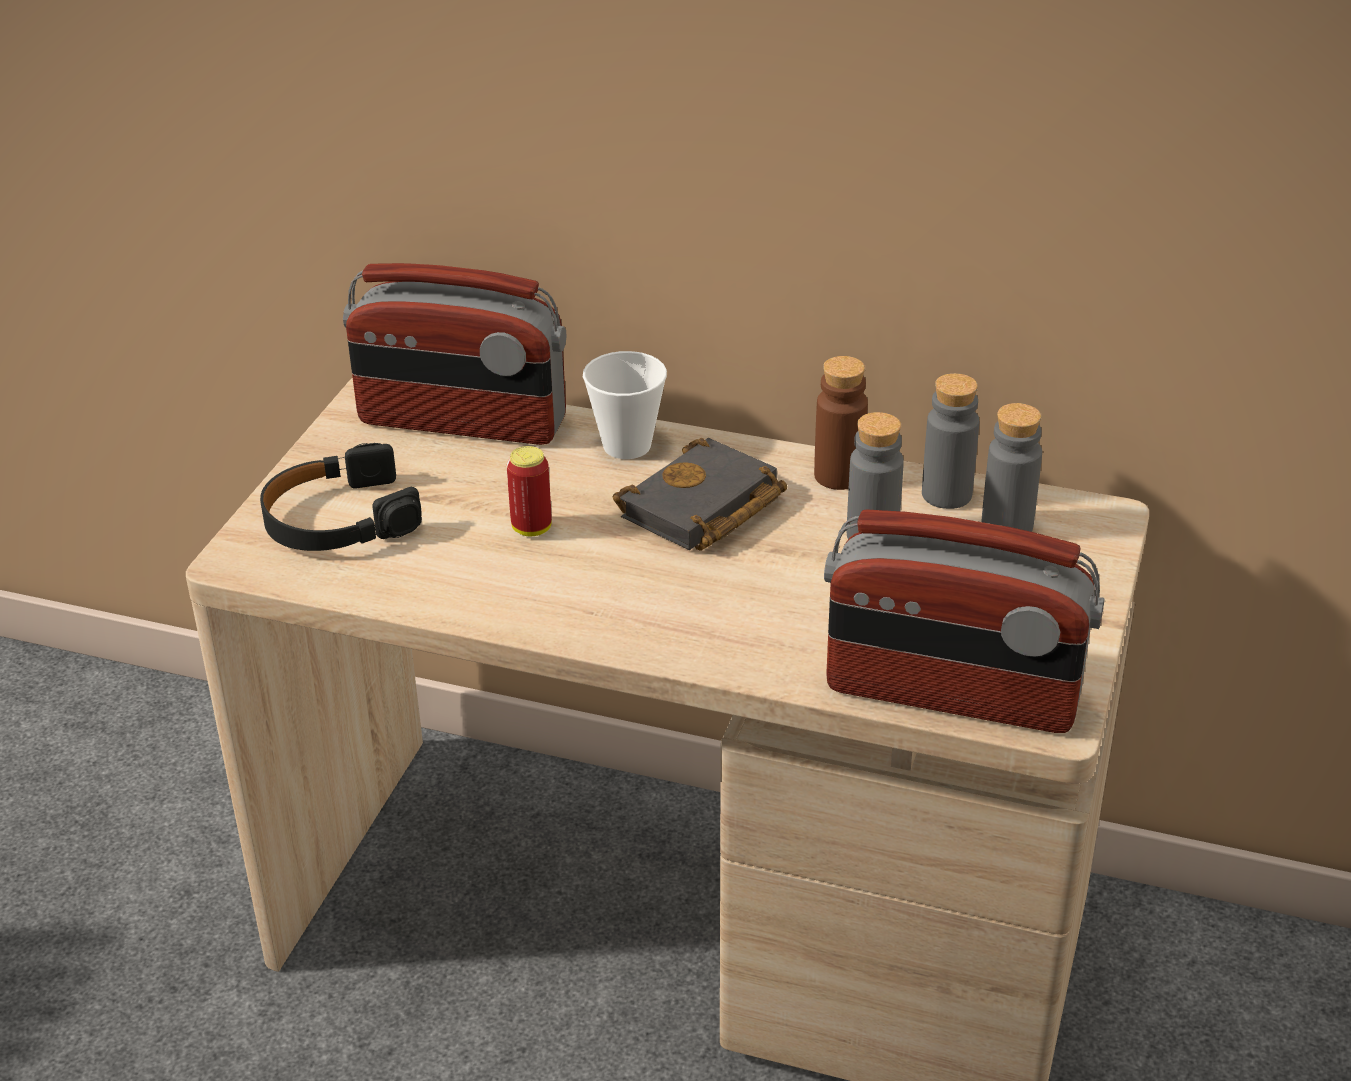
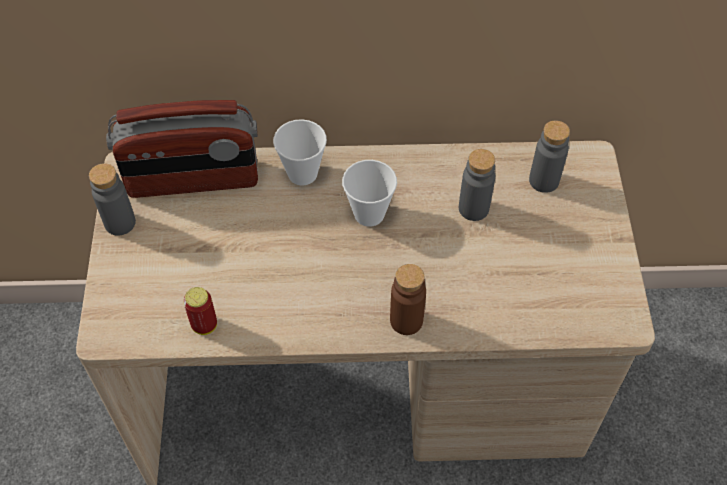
camera: 20 degrees left, 20 degrees up
black headphones [260,443,422,551] -> none
can [507,446,552,536] -> can moved to [183,287,217,335]
black book [613,438,787,551] -> cup [342,160,397,227]
brown bottle [814,356,868,490] -> brown bottle moved to [390,264,426,335]
radio [824,509,1105,733] -> none
grey bottle [922,373,979,509] -> grey bottle moved to [89,163,136,236]

